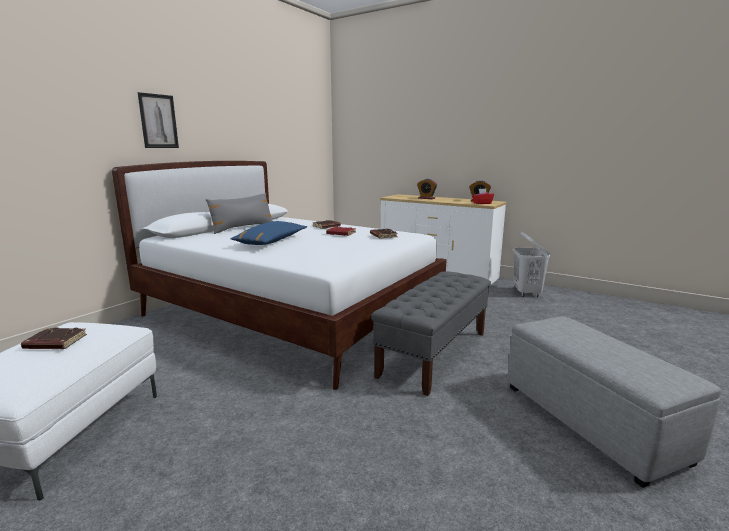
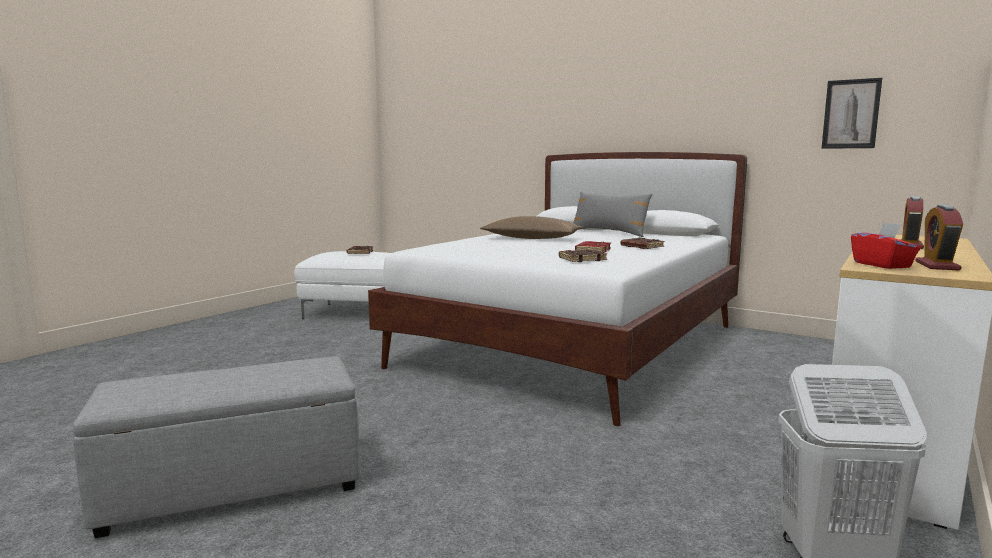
camera: 90 degrees right, 5 degrees down
picture [138,92,179,148] -> picture moved to [822,78,882,149]
blue pillow [230,221,307,245] -> brown pillow [480,216,582,239]
grey bench [371,271,491,396] -> none

